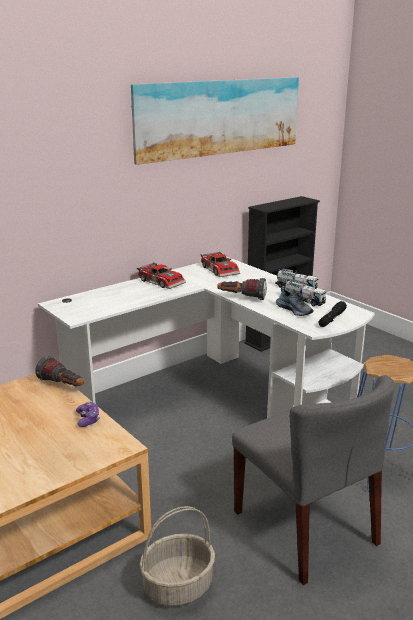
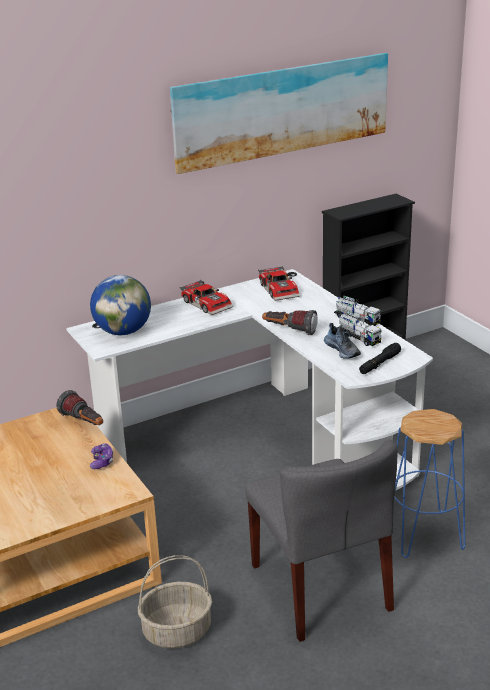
camera: 10 degrees right, 5 degrees up
none -> globe [90,275,151,335]

